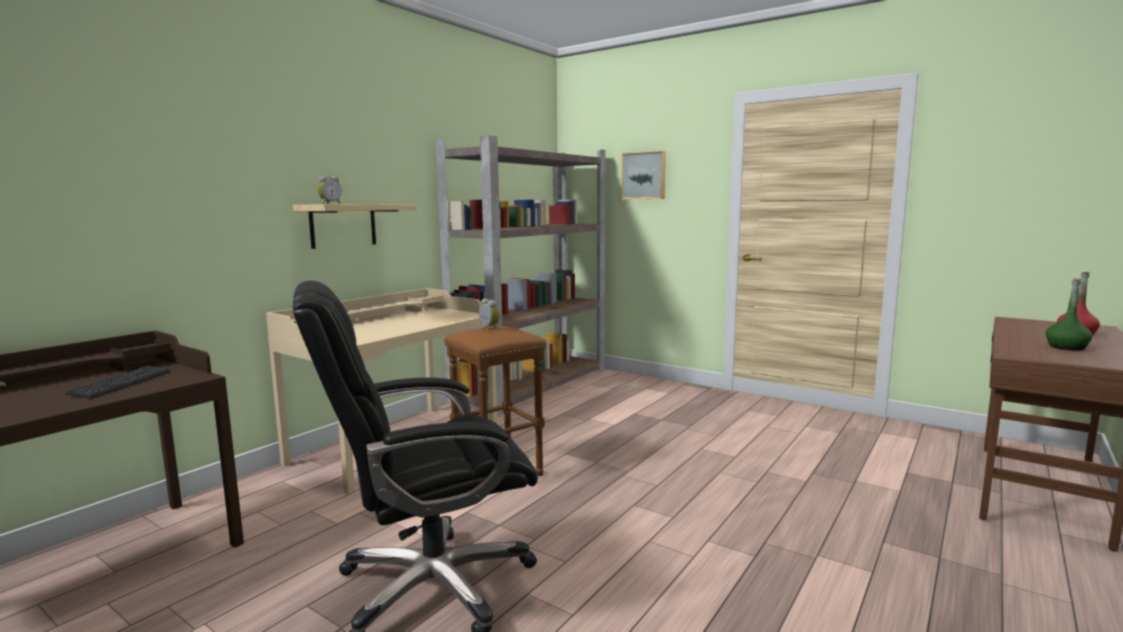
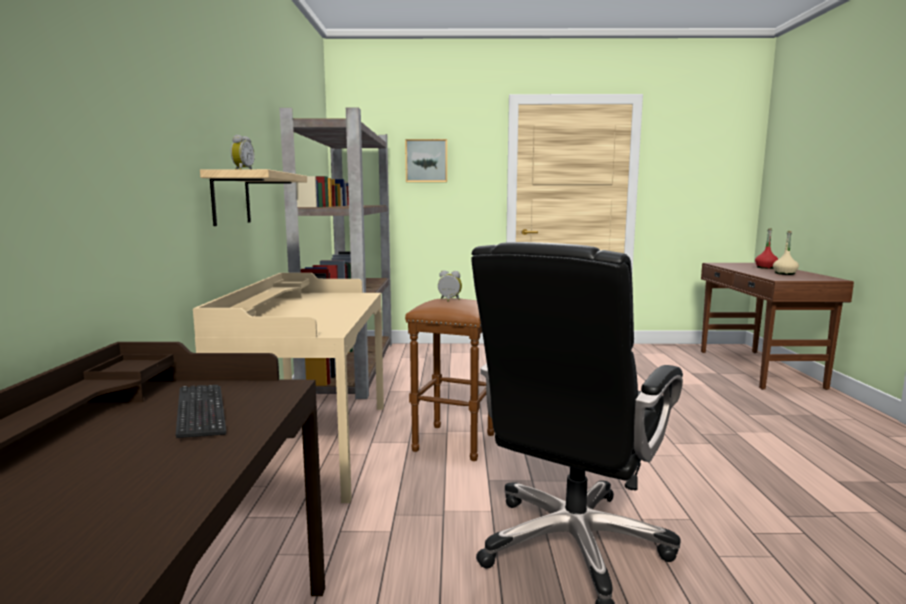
camera: 35 degrees left, 0 degrees up
green bottle [1045,279,1093,351] -> beige bottle [773,231,799,275]

